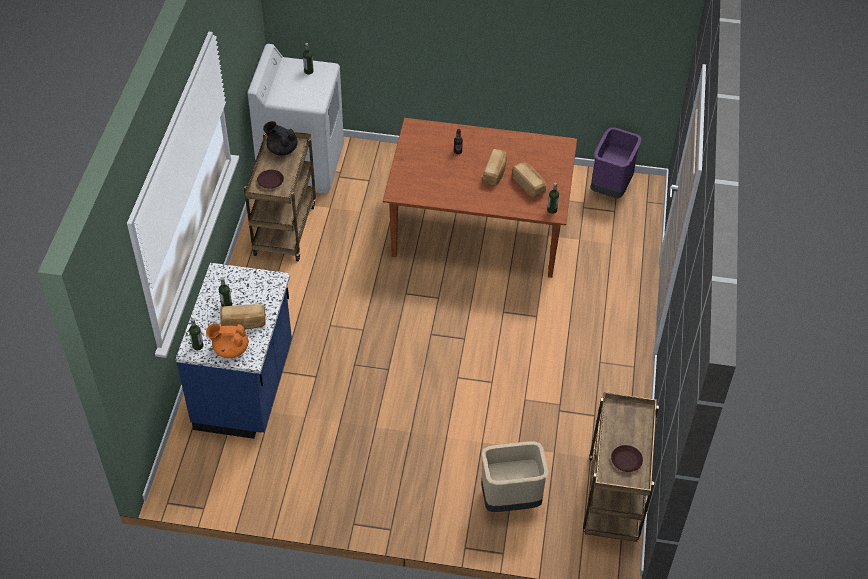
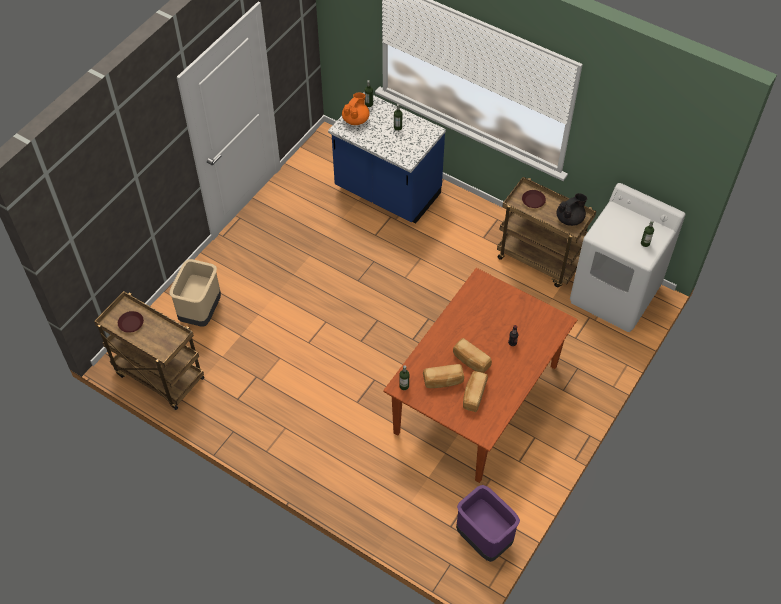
camera: 115 degrees right, 5 degrees up
bread [220,304,266,329] -> bread moved to [463,371,488,412]

